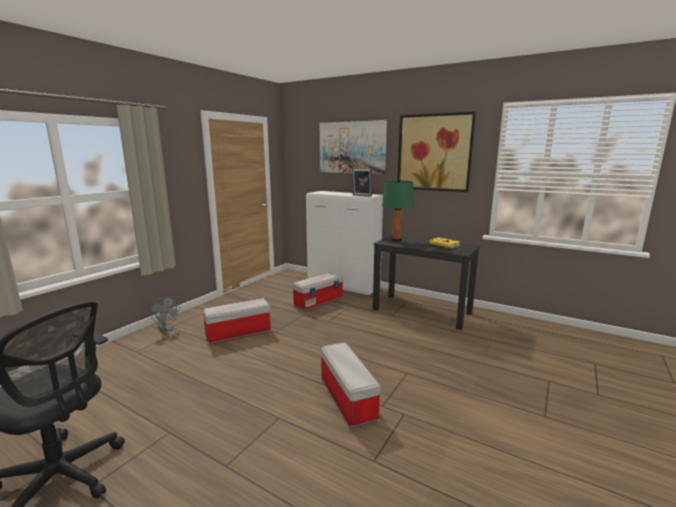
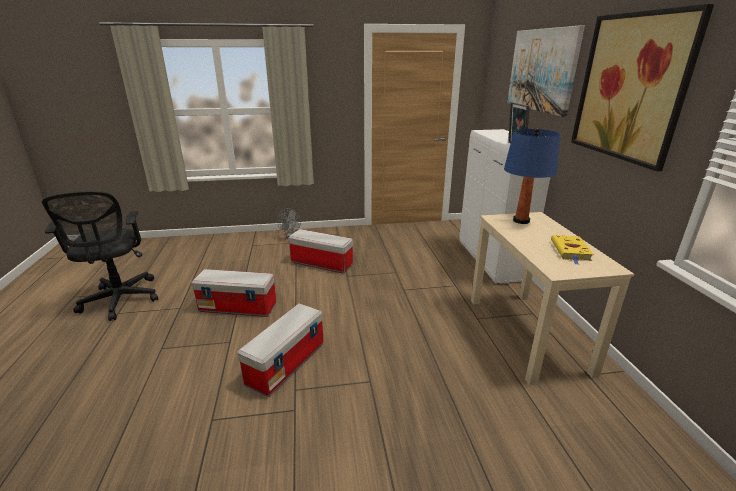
camera: 50 degrees right, 10 degrees up
storage box [293,272,343,311] -> storage box moved to [191,269,277,317]
black desk [373,235,480,330] -> beige desk [471,212,634,386]
green table lamp [382,178,414,241] -> blue table lamp [504,128,560,224]

